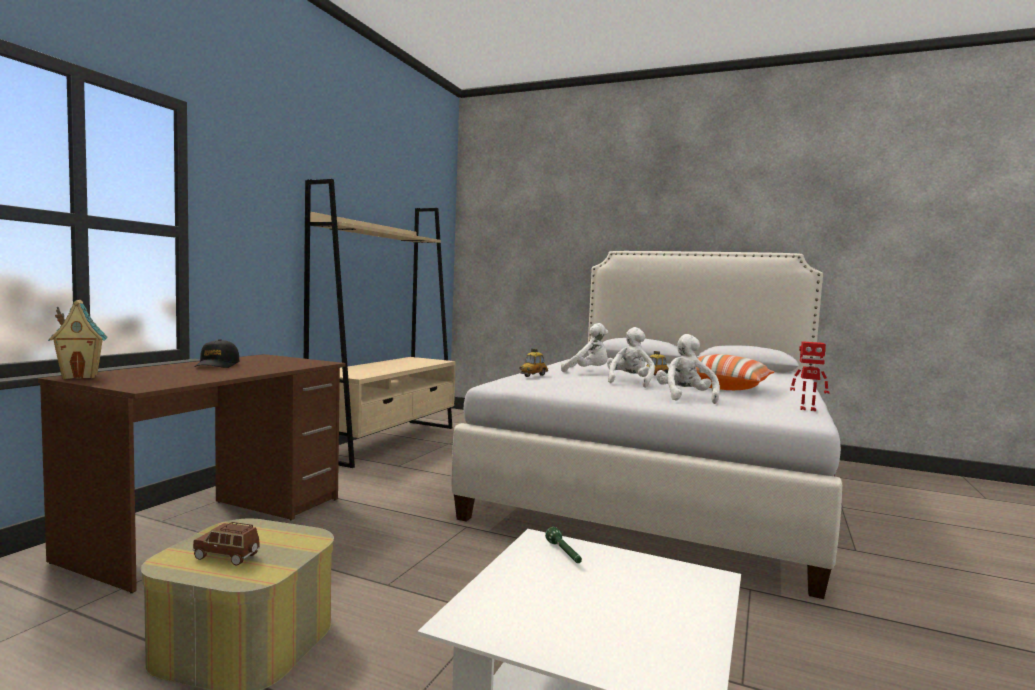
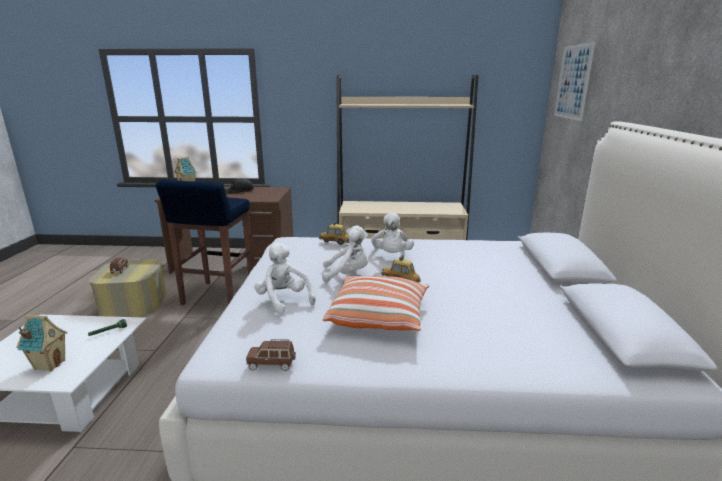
camera: 70 degrees right, 15 degrees up
white plush toy [656,334,720,404] -> white plush toy turned 105 degrees counterclockwise [254,242,316,315]
toy robot [790,341,829,411] -> brown toy car [246,339,296,371]
none -> toy house [16,314,68,372]
none -> blue stool [156,180,253,305]
none -> picture [554,42,595,121]

